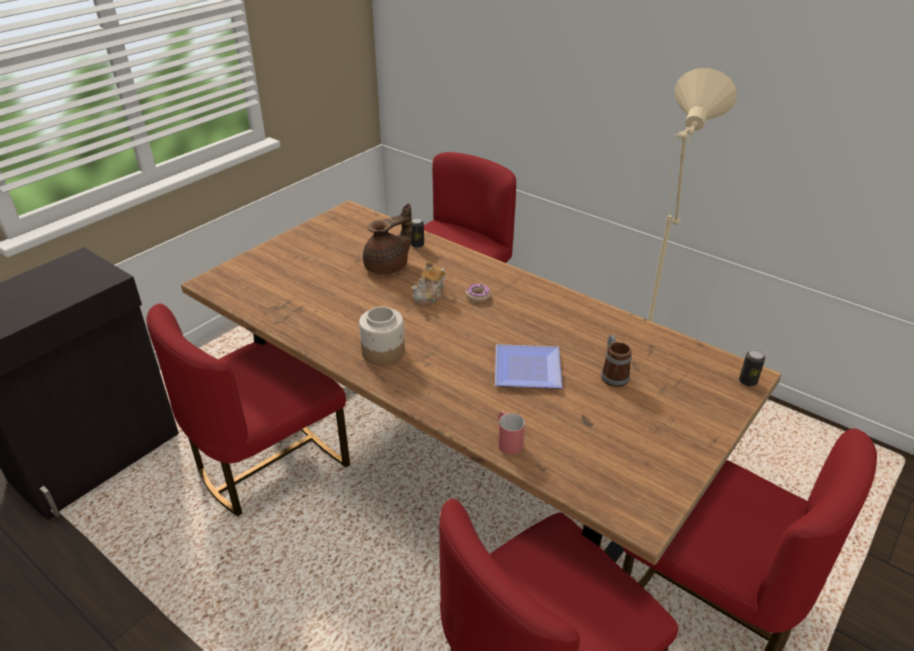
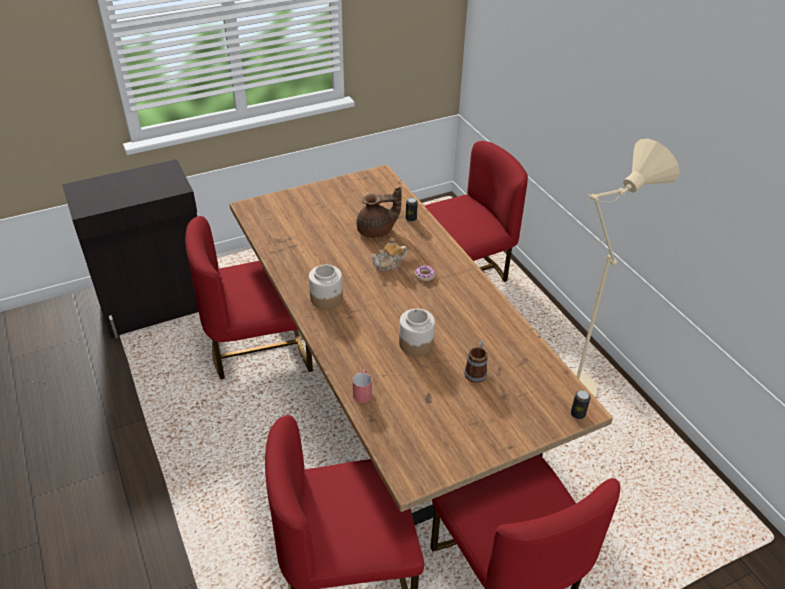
camera: 25 degrees right, 5 degrees up
plate [495,344,562,388] -> jar [399,309,435,356]

